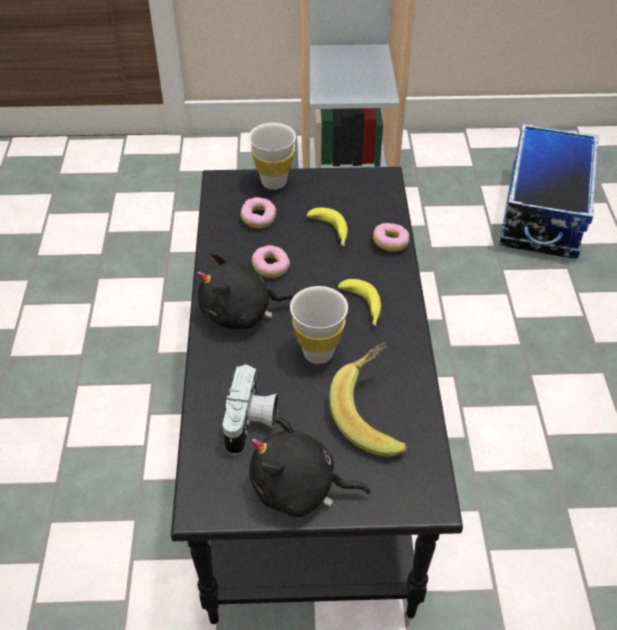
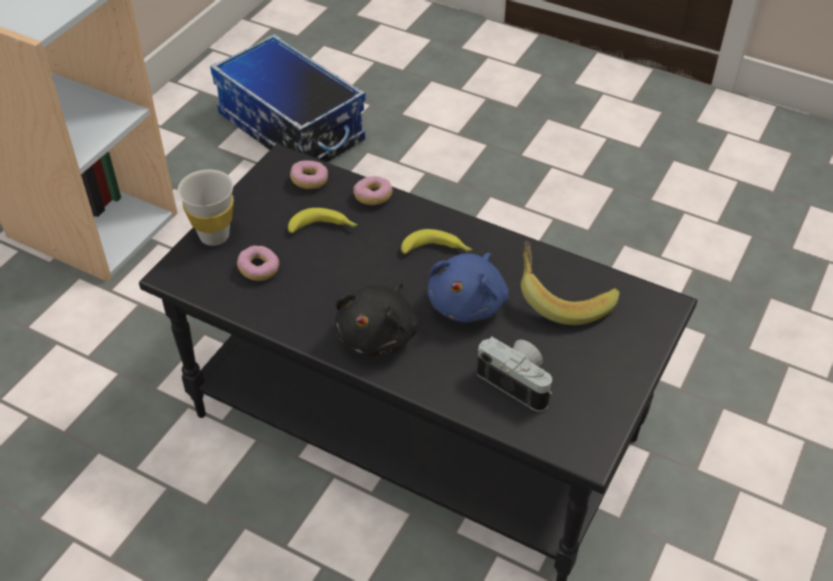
camera: 60 degrees left, 0 degrees up
black plush toy [249,417,370,517] -> none
donut [252,245,290,278] -> donut moved to [290,160,328,189]
white cup [290,286,348,364] -> blue plush toy [427,253,509,323]

